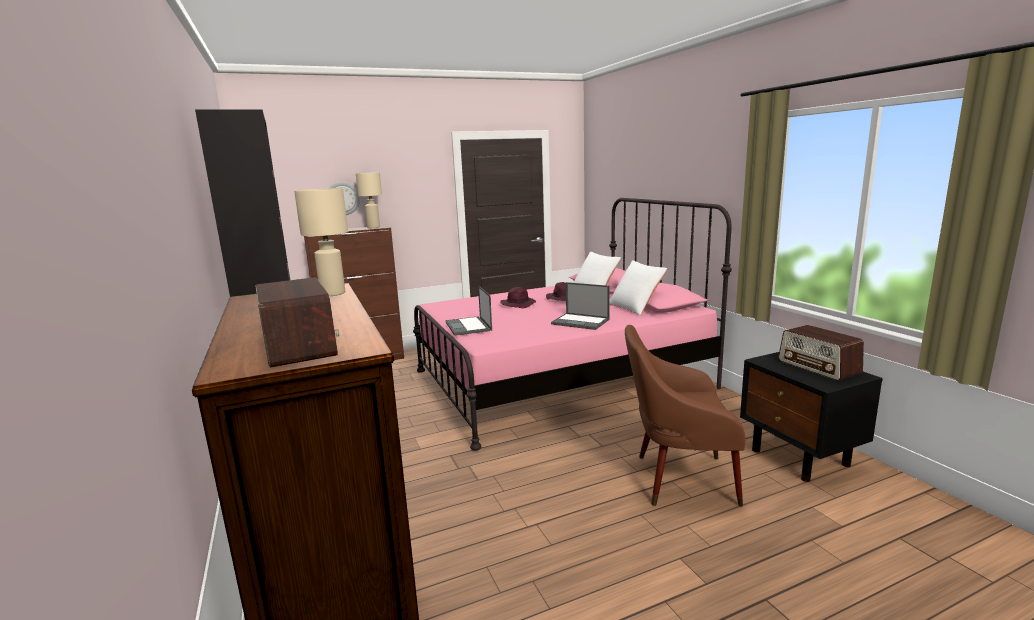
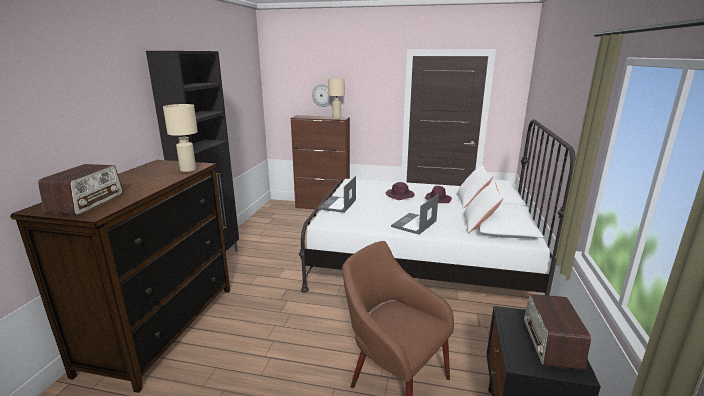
camera: 35 degrees right, 5 degrees up
pink bed [413,198,732,451] -> white bed [299,119,576,296]
laptop [551,282,610,330] -> laptop turned 60 degrees clockwise [391,194,439,235]

